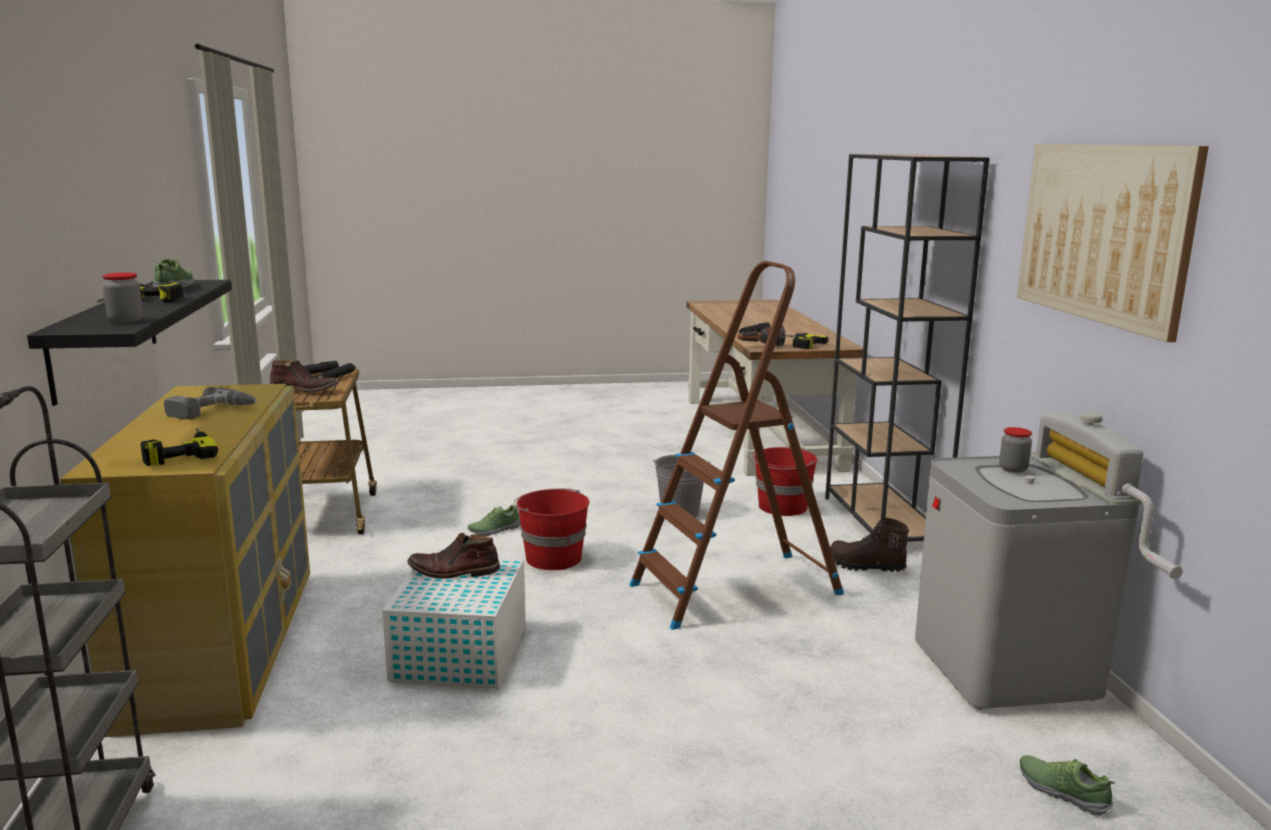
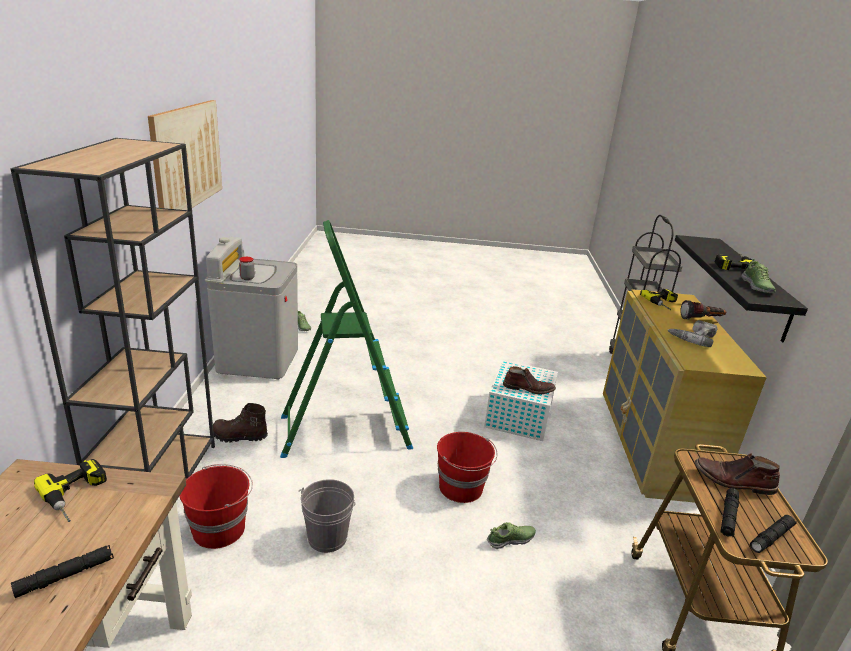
camera: 170 degrees left, 10 degrees up
jar [103,272,143,323] -> none
brown step ladder [629,261,844,630] -> green step ladder [280,220,413,458]
flashlight [737,325,785,346] -> flashlight moved to [680,300,726,320]
brown boot [830,517,909,572] -> brown boot turned 150 degrees clockwise [213,403,268,443]

